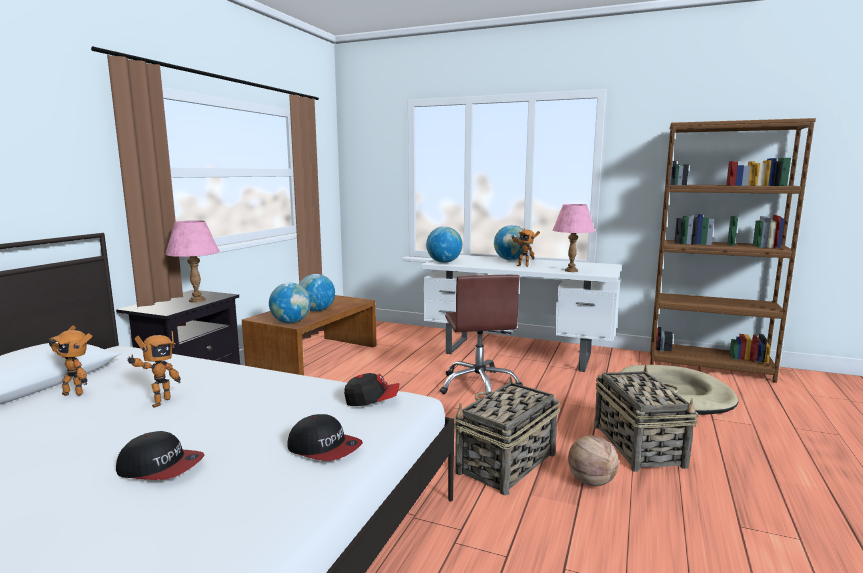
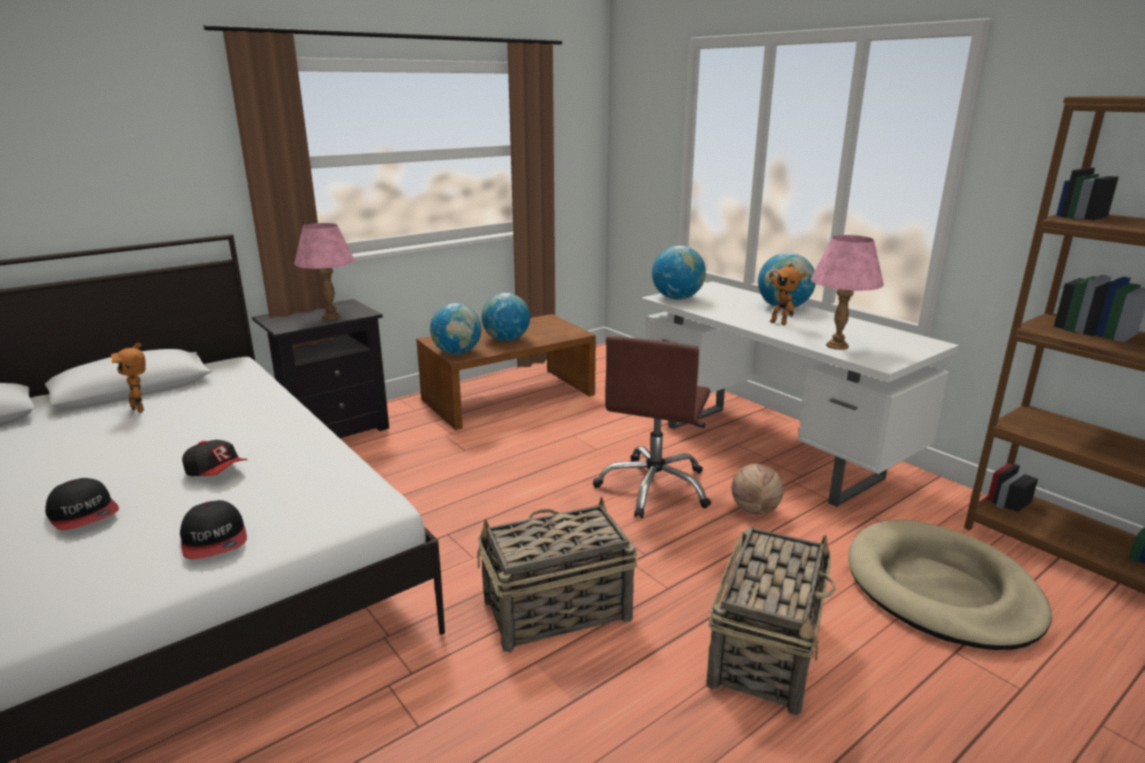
camera: 30 degrees right, 10 degrees up
toy robot [127,331,181,408] -> none
cap [344,373,399,406] -> cap moved to [182,440,247,476]
basketball [568,435,619,486] -> basketball moved to [732,464,784,515]

